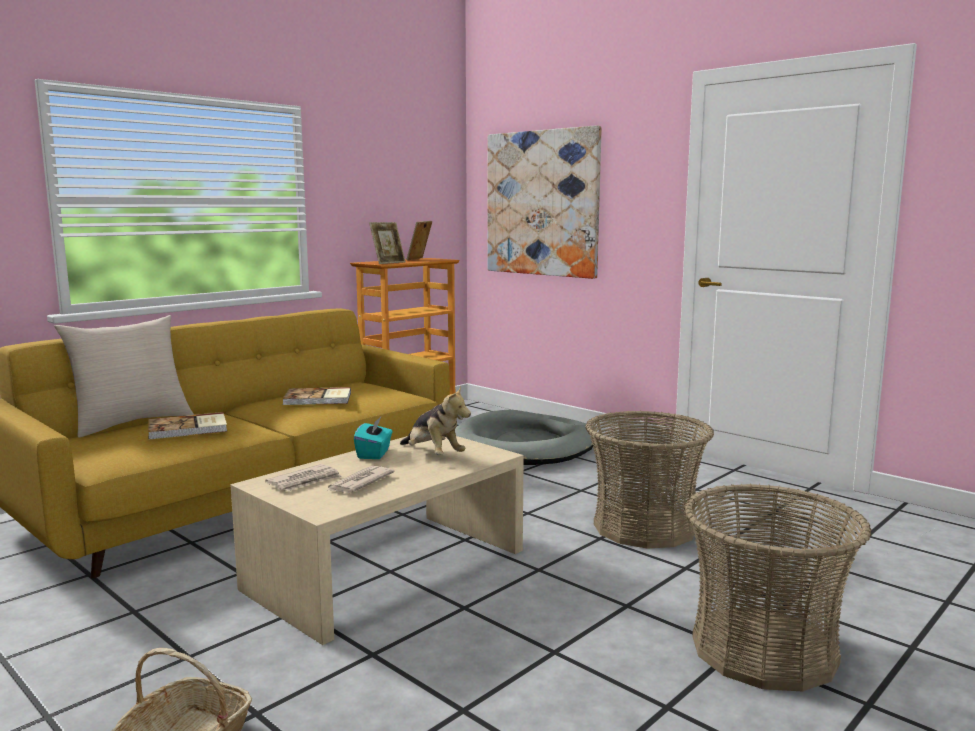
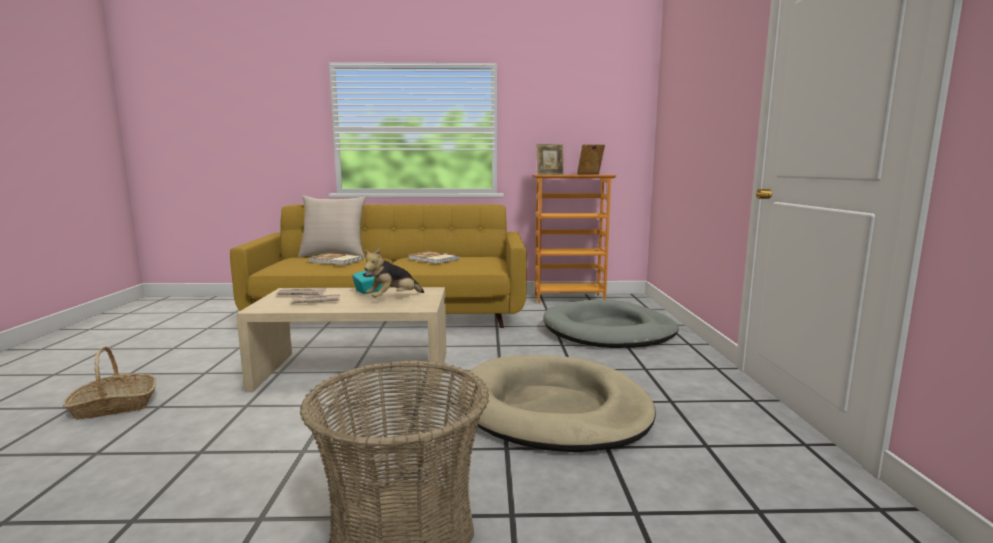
camera: 45 degrees right, 0 degrees up
plush toy [400,386,471,455] -> plush toy turned 45 degrees clockwise [363,249,424,297]
picture [487,125,602,279] -> none
basket [585,410,714,548] -> beige dog bed [458,355,656,453]

